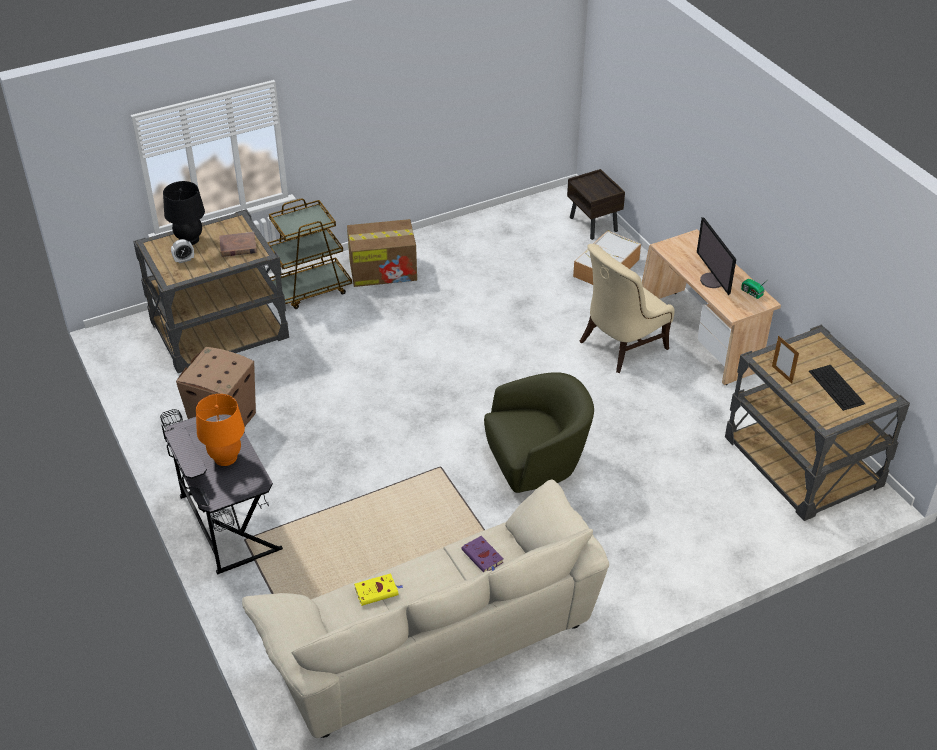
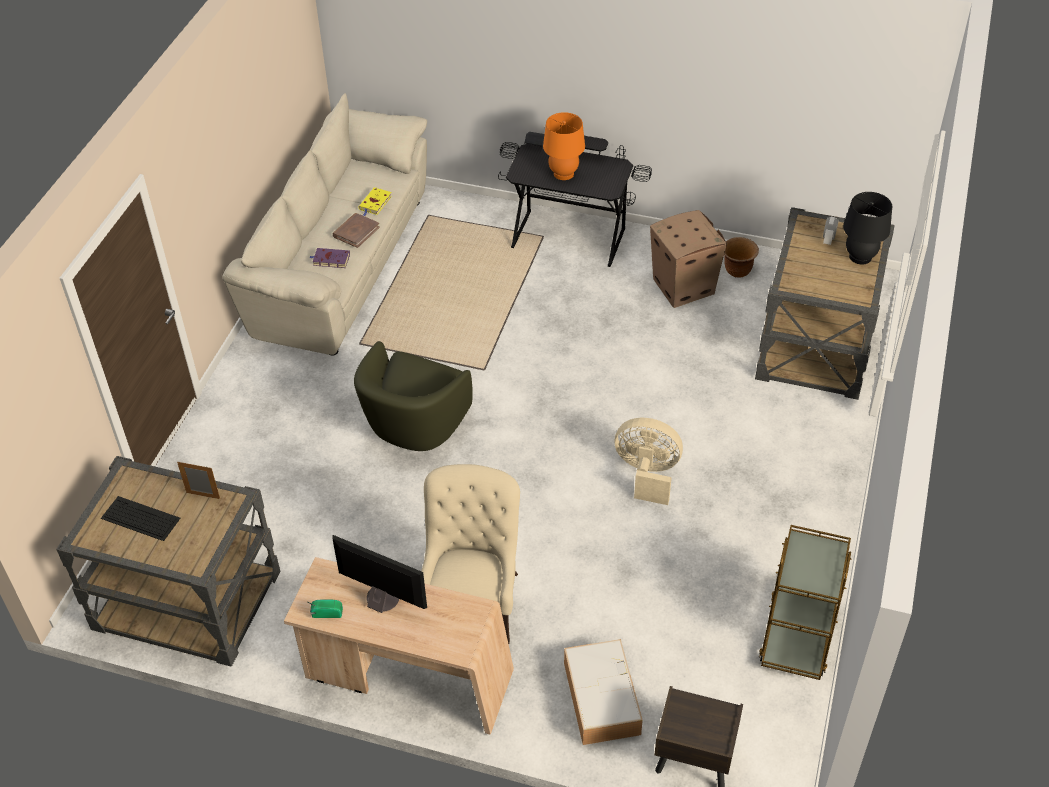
camera: 135 degrees right, 5 degrees up
brown book [219,232,257,257] -> brown book moved to [333,213,380,248]
brown cart [267,198,352,309] -> brown cart moved to [759,525,851,680]
cardboard box [347,219,417,287] -> none
none -> beige fan [614,418,683,505]
none -> brown planter [724,237,759,278]

